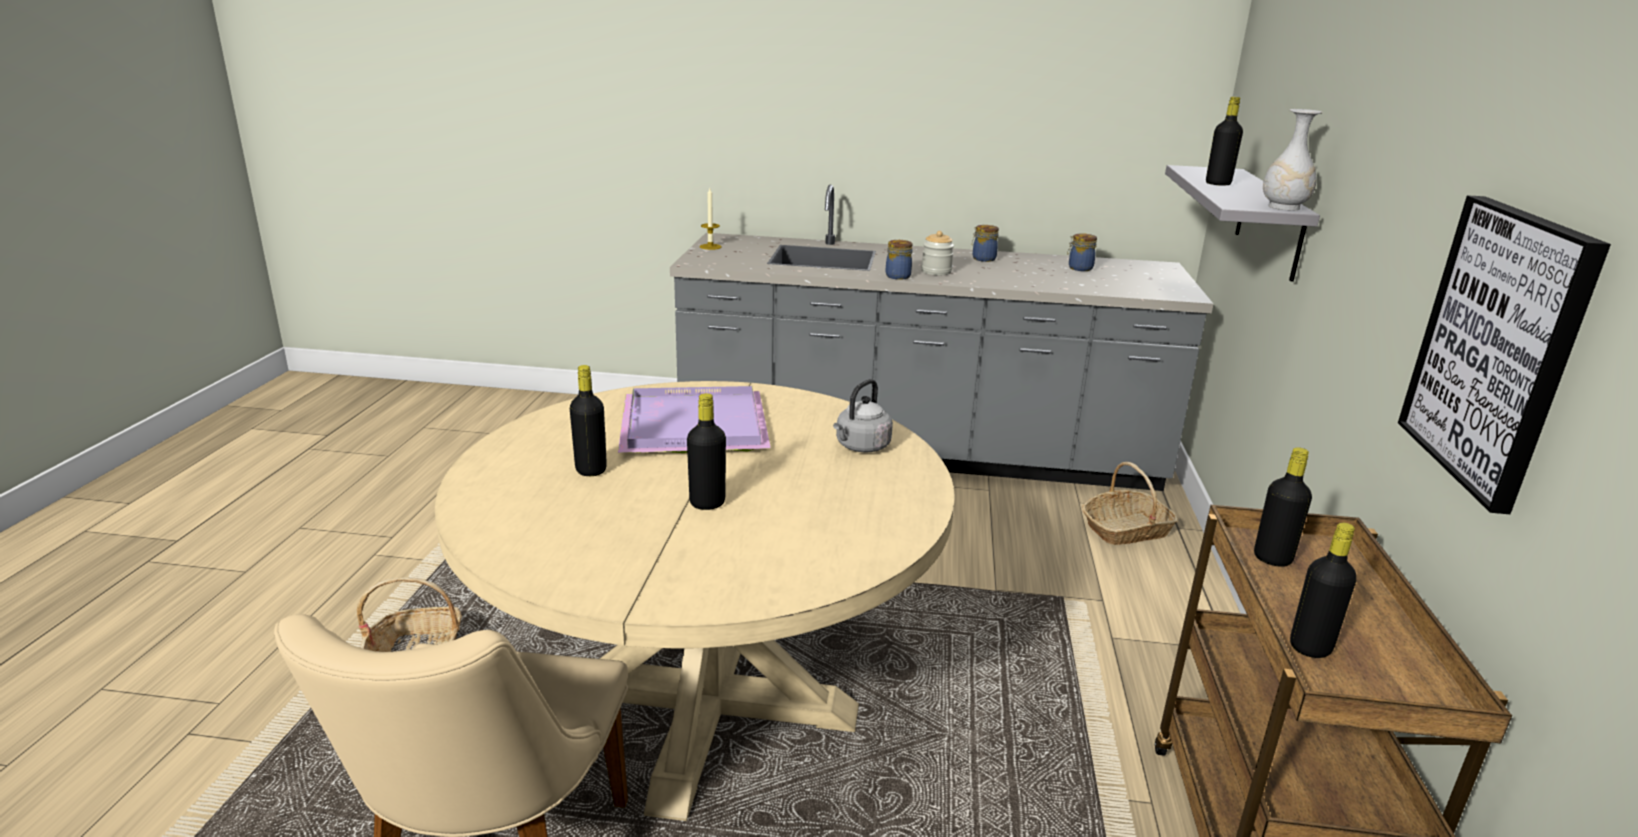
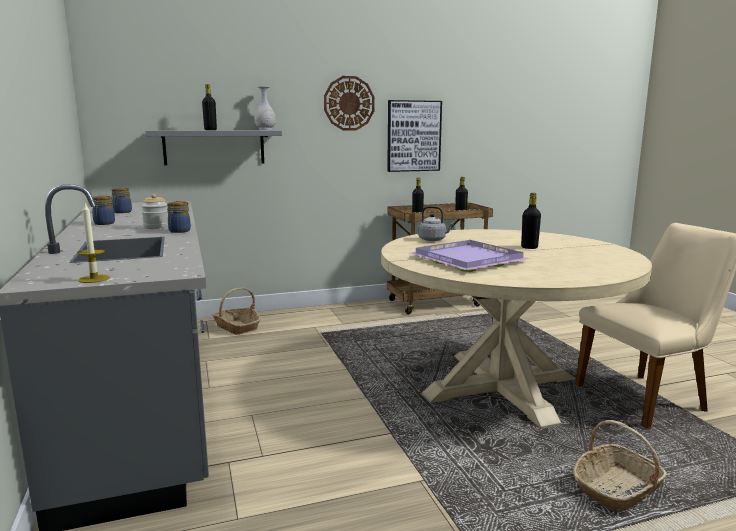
camera: 115 degrees left, 10 degrees down
black bottle [570,365,607,476] -> none
none -> wall clock [324,76,375,131]

